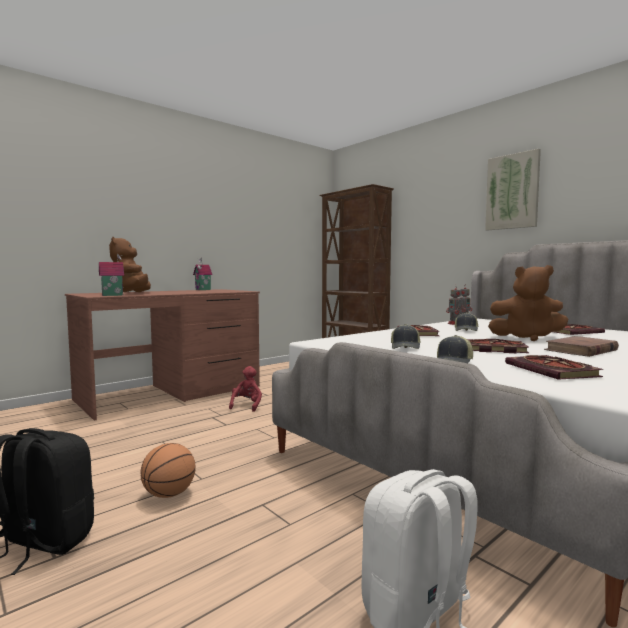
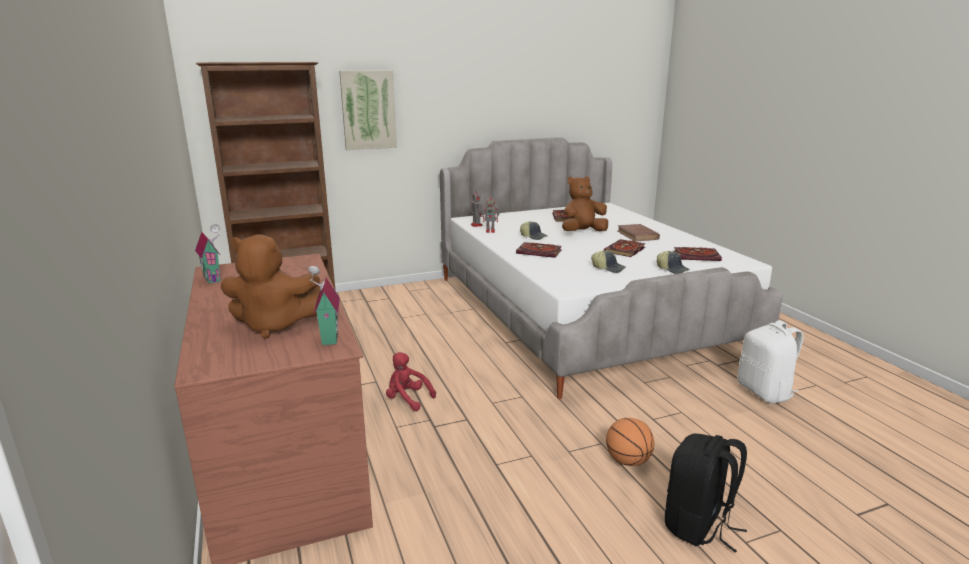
camera: 70 degrees left, 15 degrees up
picture [485,149,541,230] -> picture moved to [339,70,397,150]
brown plush toy [488,265,568,341] -> brown plush toy turned 150 degrees counterclockwise [562,176,608,231]

